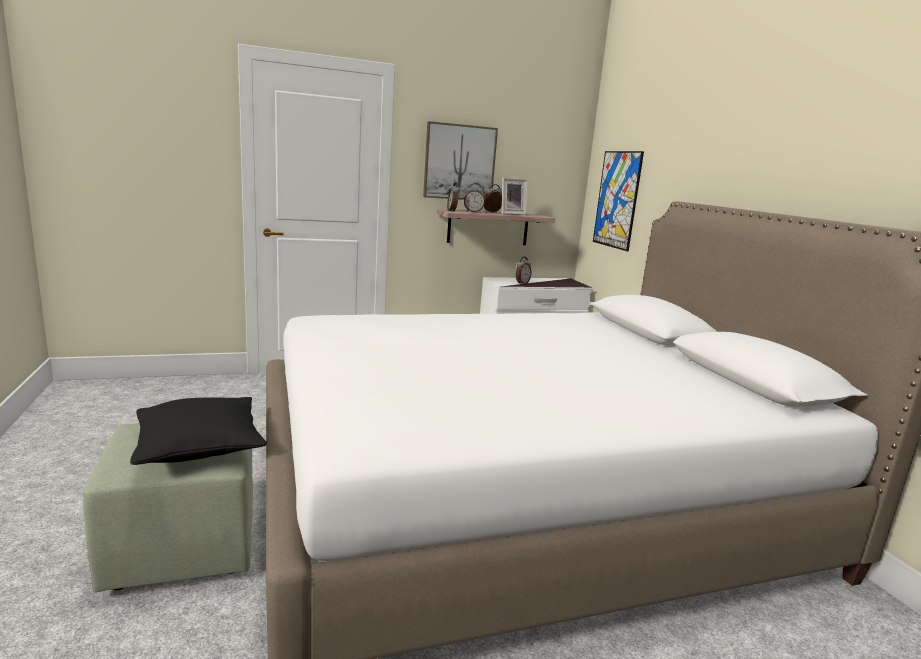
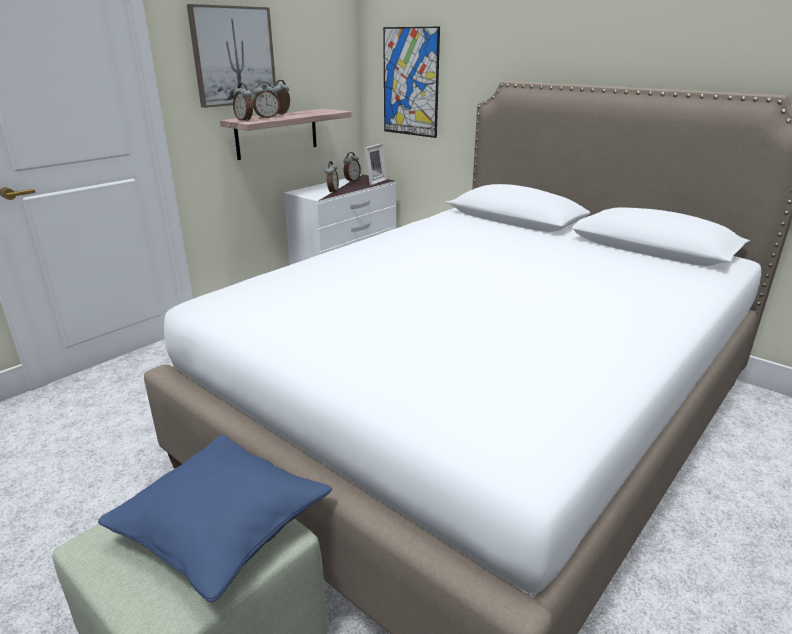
camera: 30 degrees left, 10 degrees up
black pillow [130,397,267,465] -> blue pillow [98,434,332,602]
picture frame [502,178,527,215] -> picture frame moved to [365,143,387,185]
none -> alarm clock [343,152,361,182]

